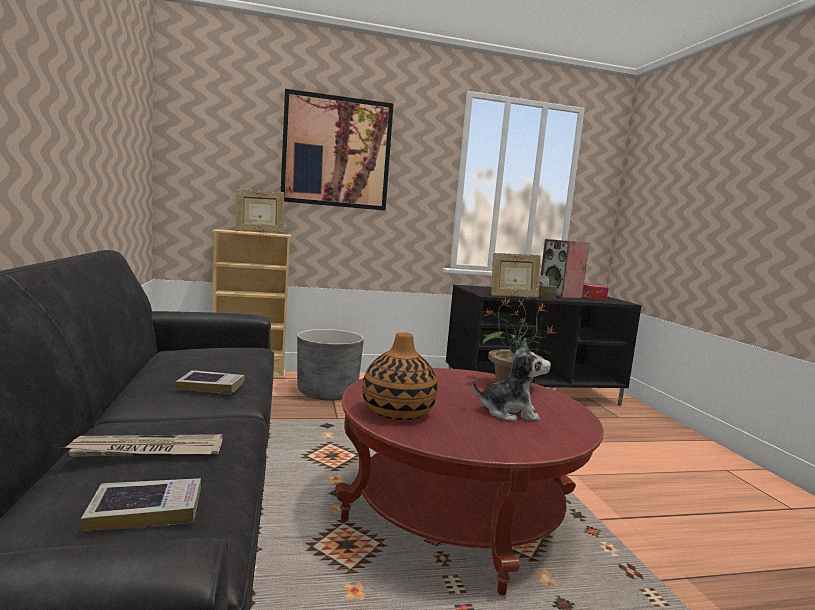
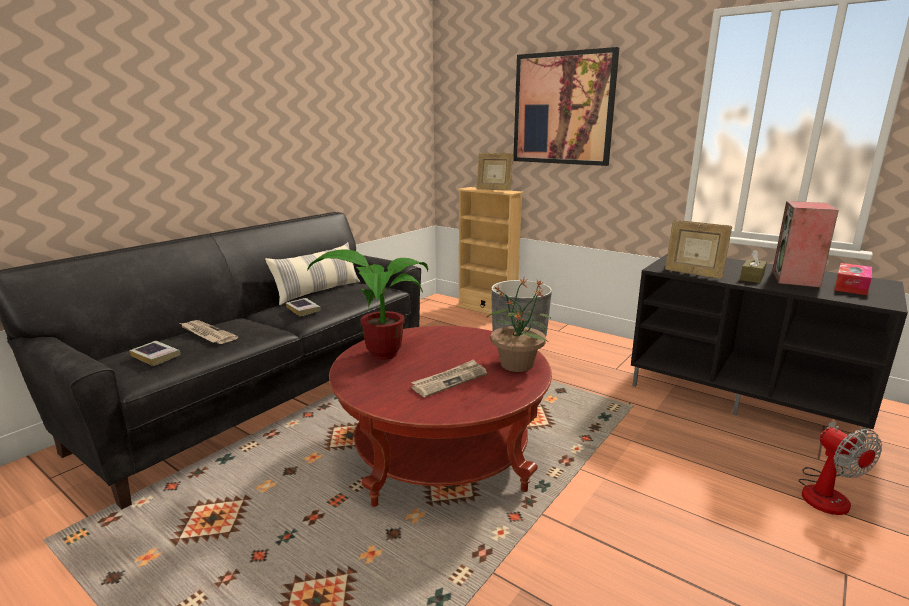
camera: 50 degrees right, 10 degrees up
vase [362,332,438,420] -> potted plant [307,249,428,360]
plush toy [472,338,551,422] -> newspaper [411,359,487,397]
none -> pillow [265,242,360,305]
none -> fan [798,421,882,515]

